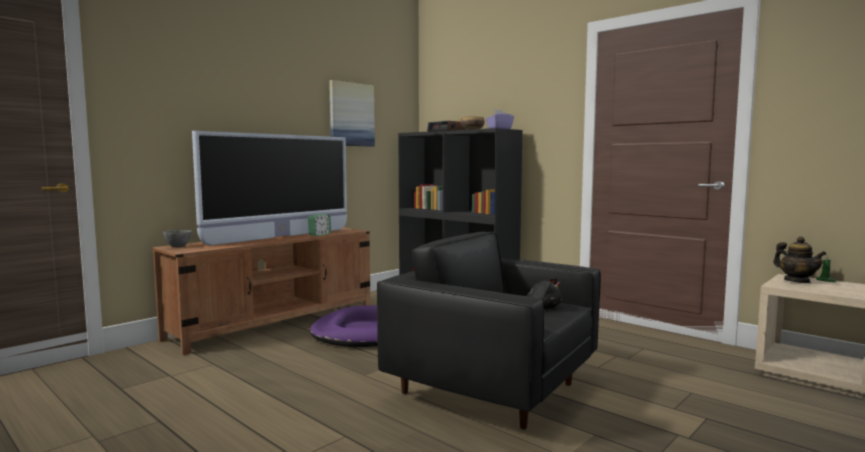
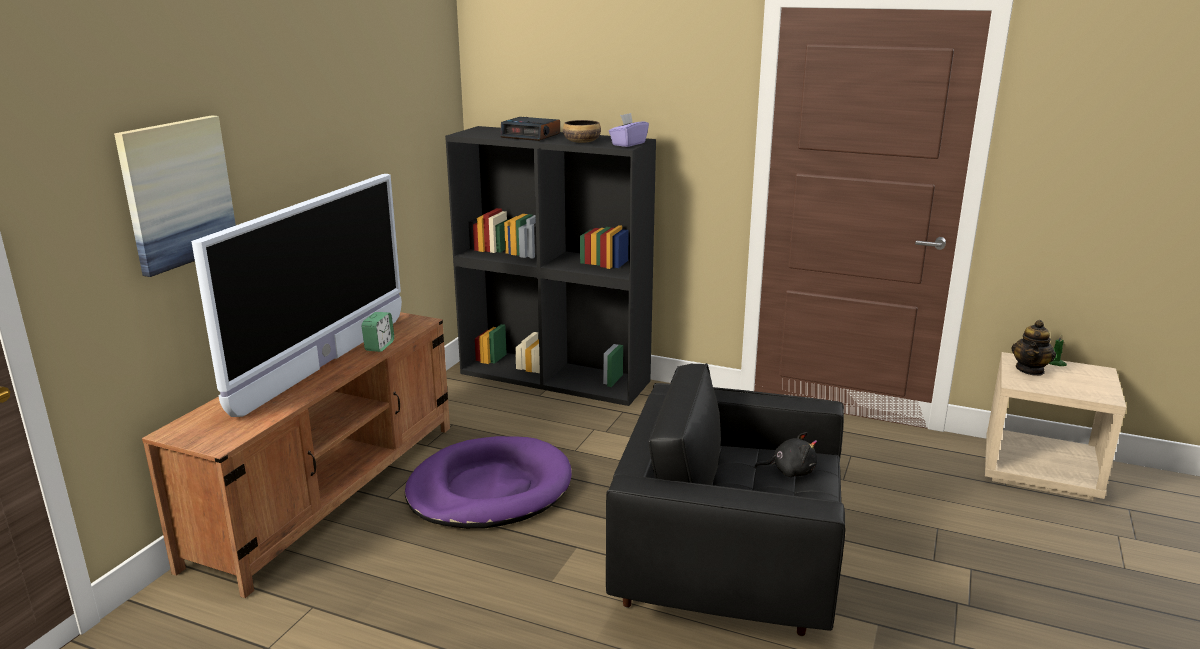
camera: 20 degrees left, 15 degrees up
grey bowl [163,230,192,247] -> none
picture [329,80,375,147] -> picture moved to [114,115,236,277]
teapot [773,236,827,283] -> teapot turned 75 degrees clockwise [1011,320,1056,376]

